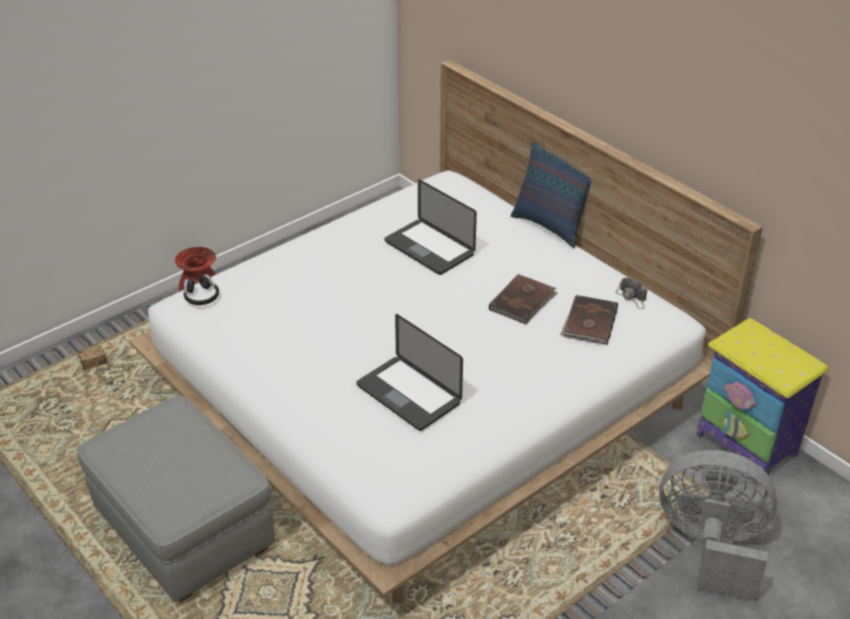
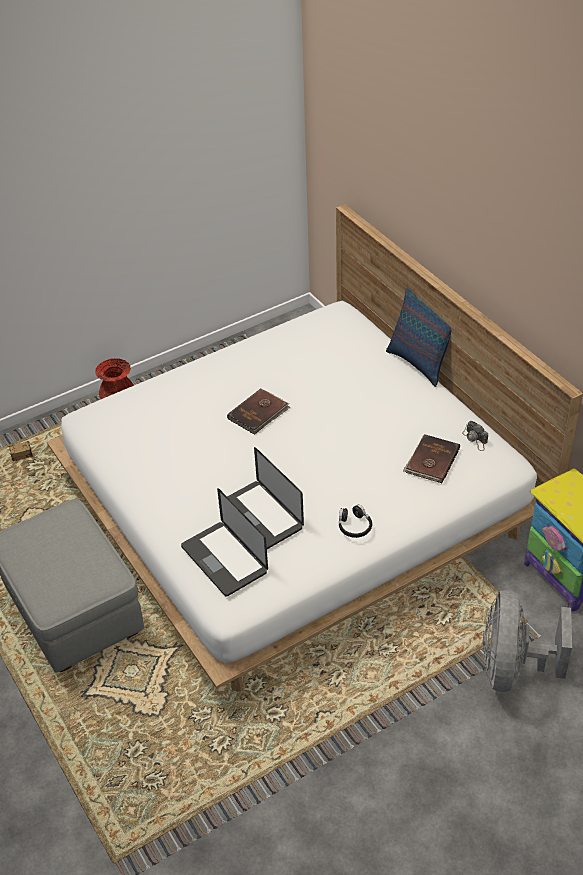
camera: 10 degrees right, 5 degrees up
black headphones [183,274,219,305] -> black headphones moved to [339,504,372,538]
laptop [384,179,477,275] -> laptop moved to [181,488,268,597]
brown book [489,274,558,324] -> brown book moved to [227,389,290,435]
grey fan [659,450,777,601] -> grey fan turned 105 degrees counterclockwise [483,590,572,692]

